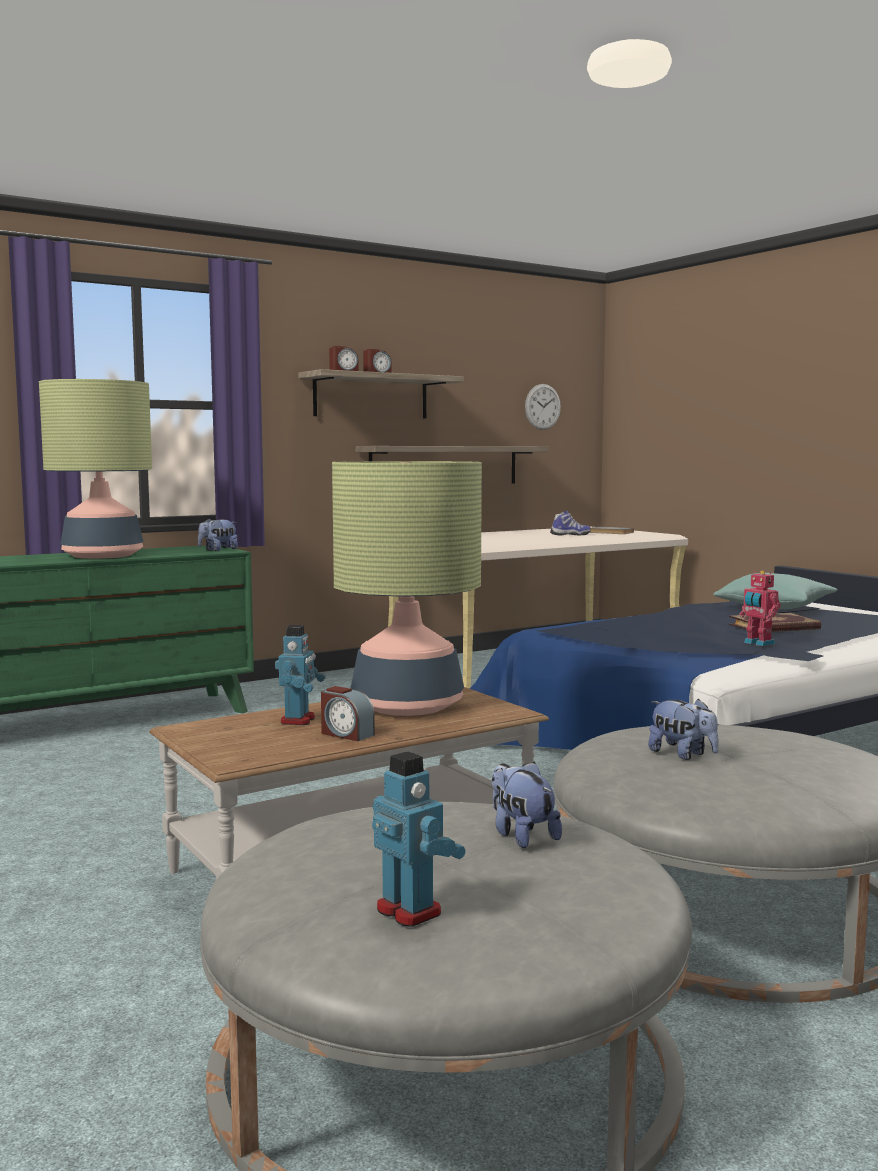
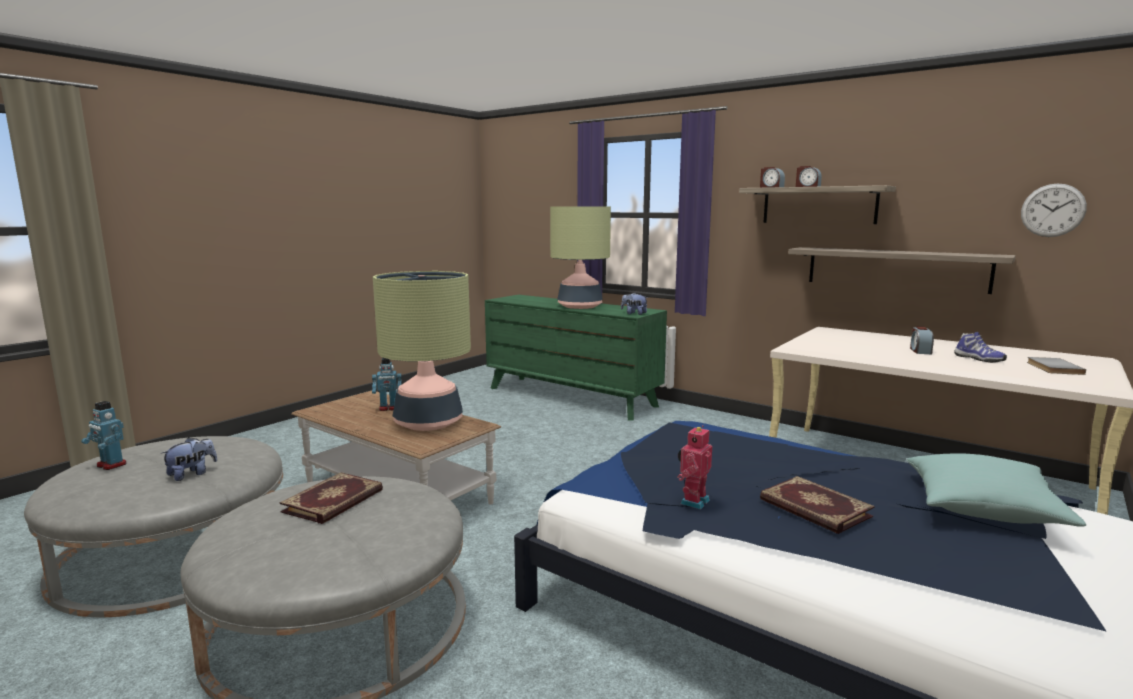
camera: 70 degrees right, 5 degrees up
alarm clock [321,686,375,741] -> alarm clock moved to [910,327,934,354]
toy robot [372,751,465,927] -> toy robot turned 90 degrees clockwise [81,401,127,470]
plush toy [648,699,719,760] -> book [280,472,383,524]

